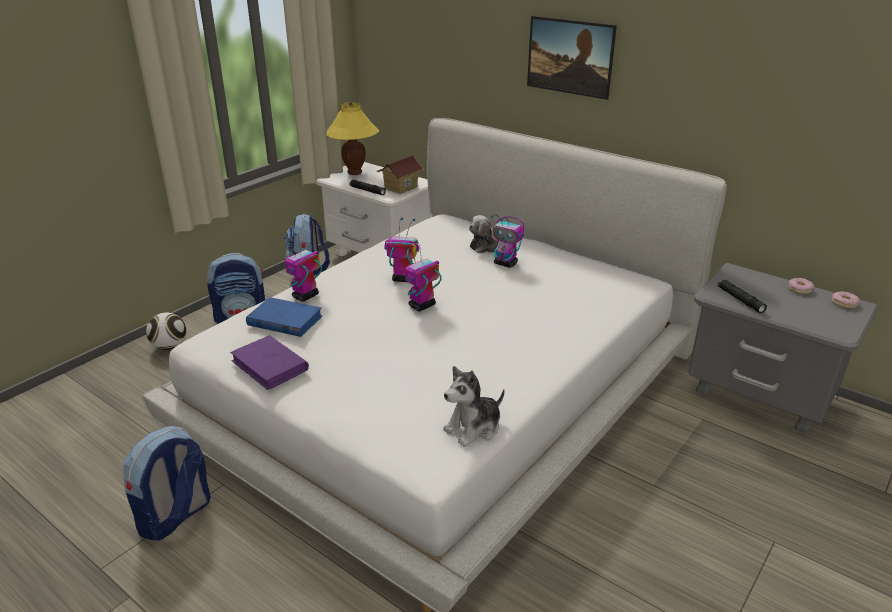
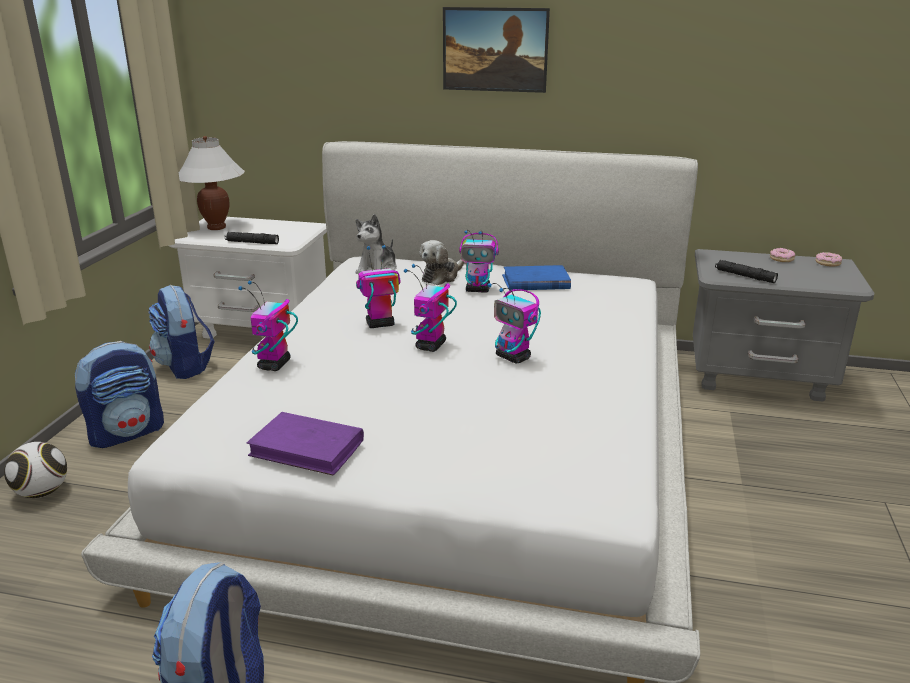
camera: 25 degrees left, 5 degrees down
blue book [246,297,323,337] -> blue book moved to [502,265,571,291]
yellow table lamp [326,102,379,175] -> white table lamp [179,136,245,230]
toy house [377,155,423,194] -> none
plush toy [443,366,505,447] -> plush toy moved to [355,214,397,274]
none -> toy robot [488,283,541,364]

